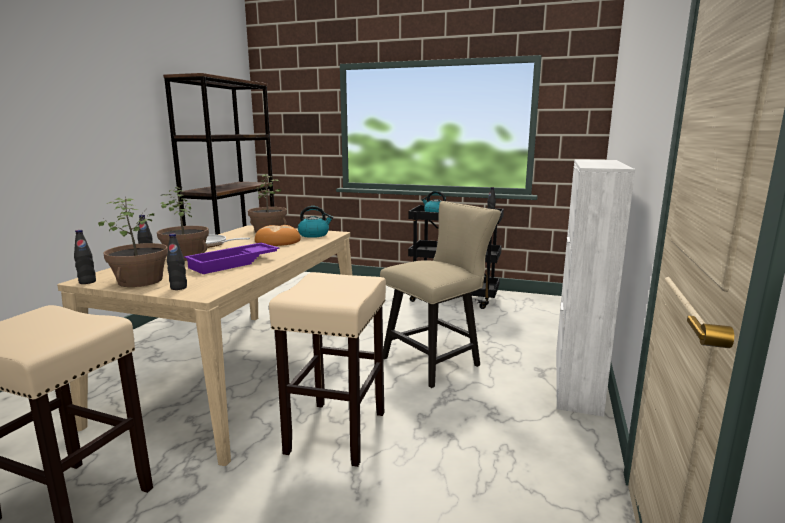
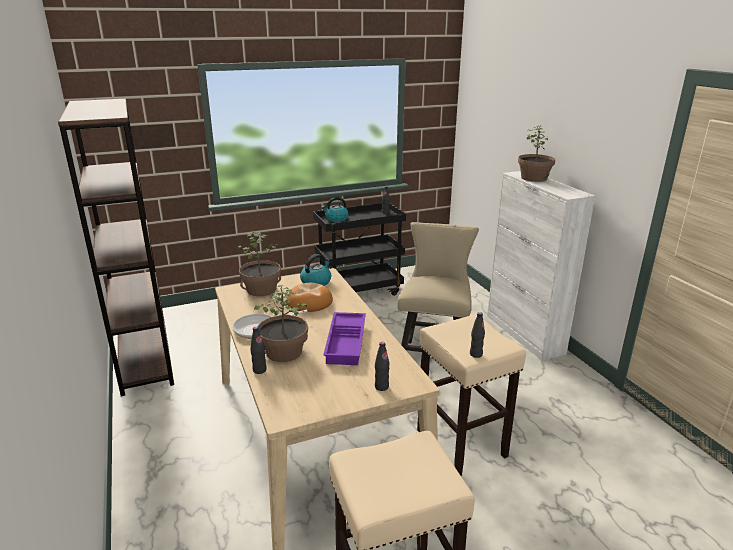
camera: 40 degrees left, 10 degrees up
black bottle [74,230,96,284] -> black bottle moved to [470,312,485,358]
potted plant [98,197,168,287] -> potted plant moved to [518,126,555,182]

